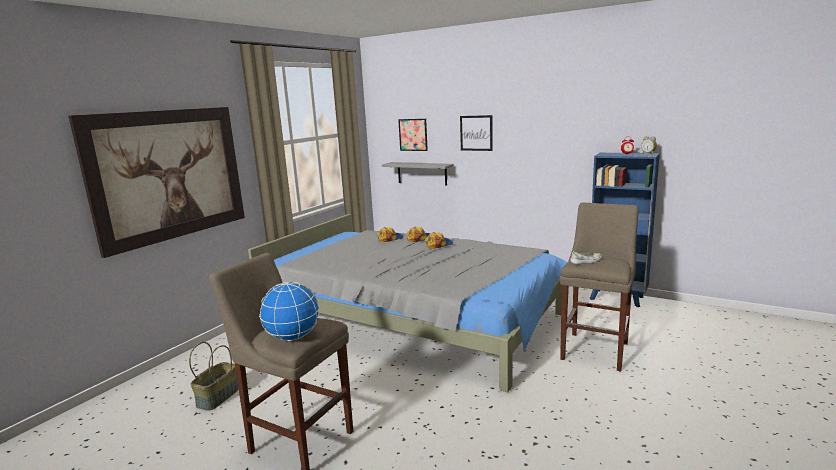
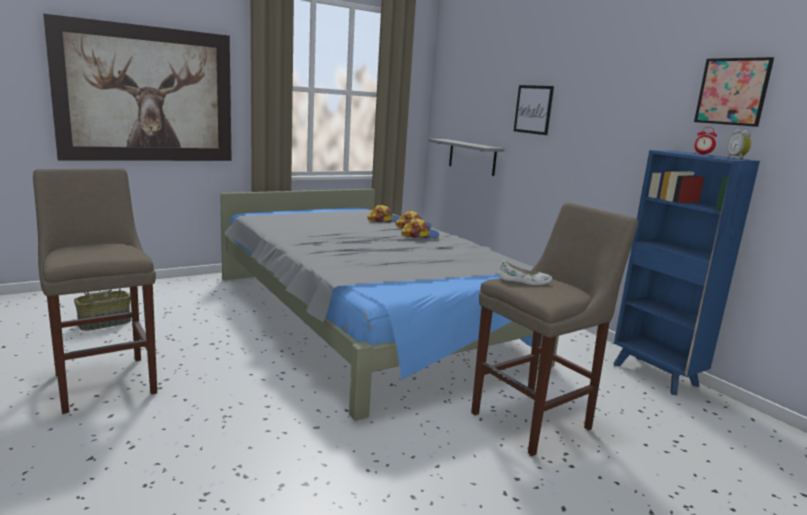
camera: 25 degrees right, 0 degrees up
globe [259,282,319,341] -> none
picture [398,119,428,151] -> picture moved to [694,57,774,127]

